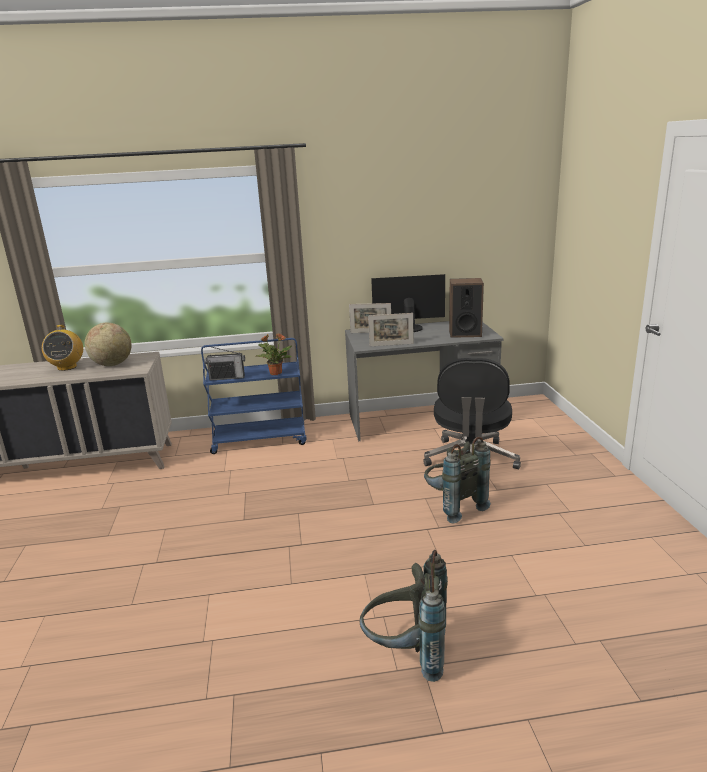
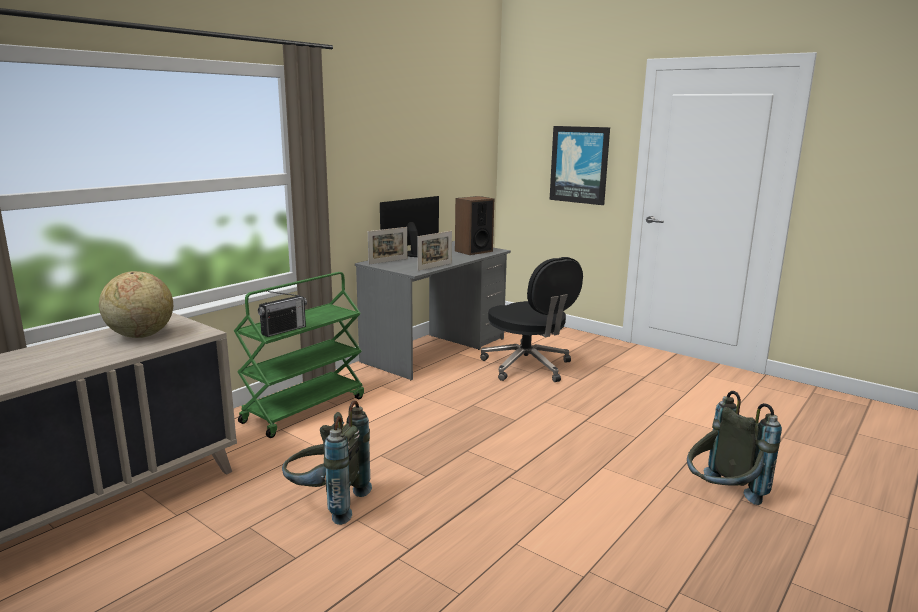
camera: 45 degrees left, 5 degrees down
radio [42,325,83,371] -> none
blue cart [201,338,306,454] -> green cart [234,272,364,438]
potted plant [256,334,292,375] -> none
grey backpack [424,436,491,524] -> grey backpack moved to [282,401,372,525]
none -> picture [550,126,610,205]

